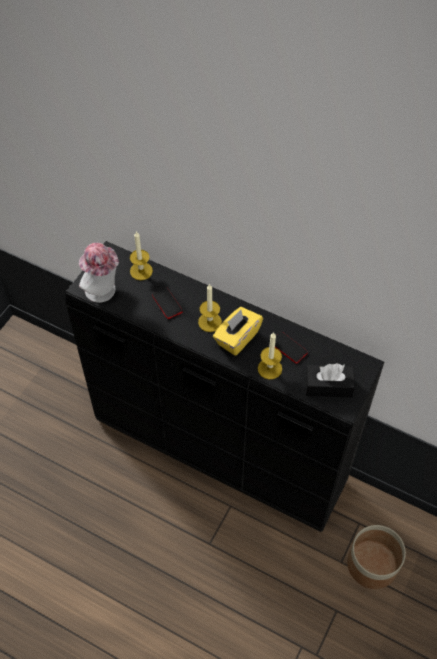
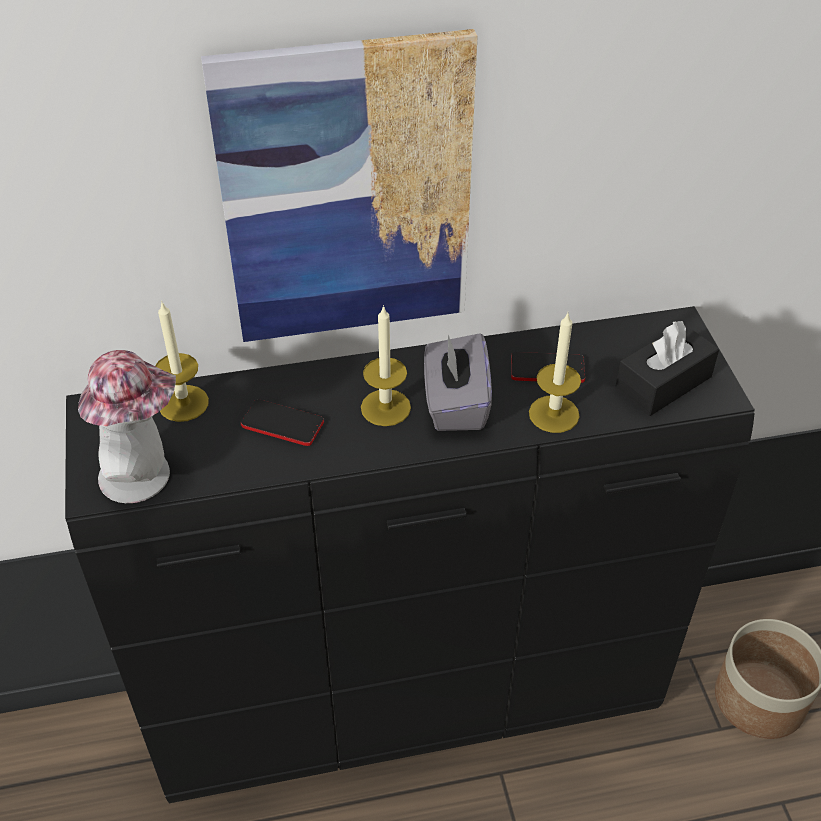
camera: 40 degrees left, 10 degrees down
yellow tissue box [213,307,263,356] -> grey tissue box [424,333,492,431]
none -> picture [201,29,478,342]

